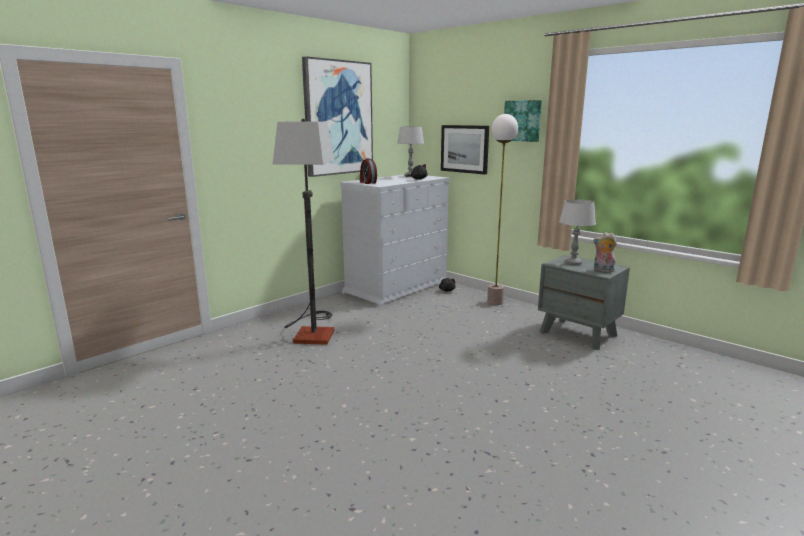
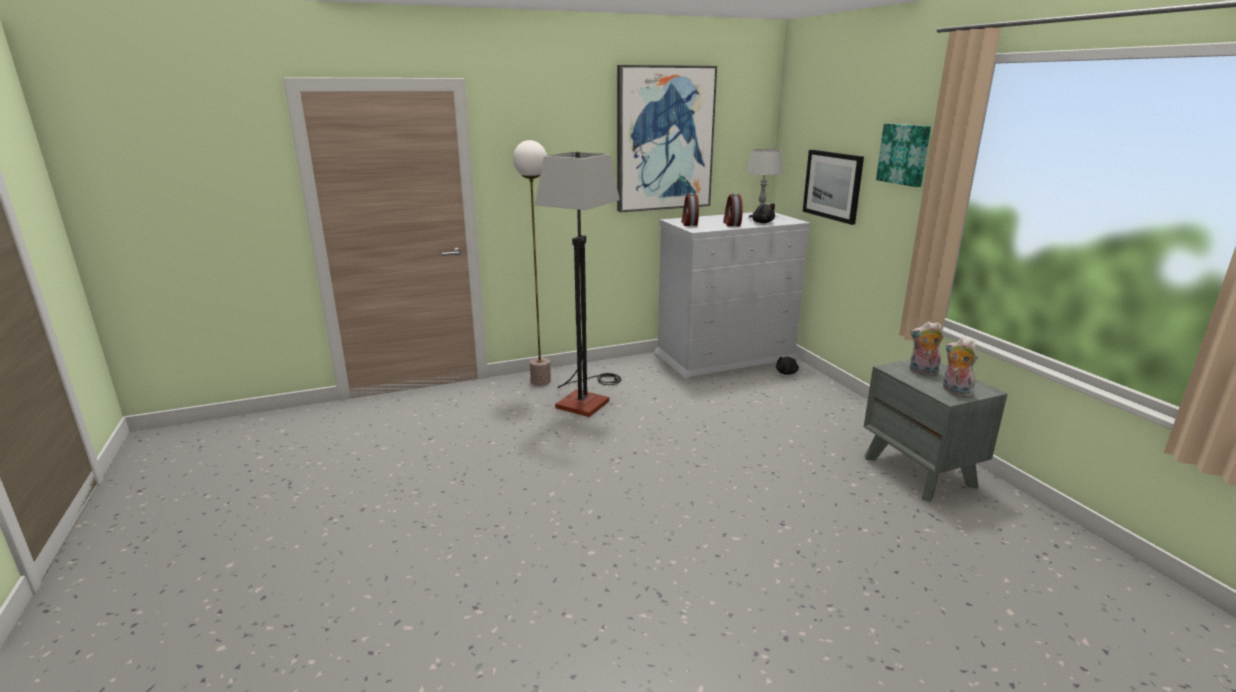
camera: 25 degrees right, 5 degrees up
floor lamp [487,114,518,305] -> floor lamp moved to [513,140,551,386]
grey table lamp [559,199,596,265] -> plush toy [910,322,944,377]
none -> alarm clock [723,193,743,226]

